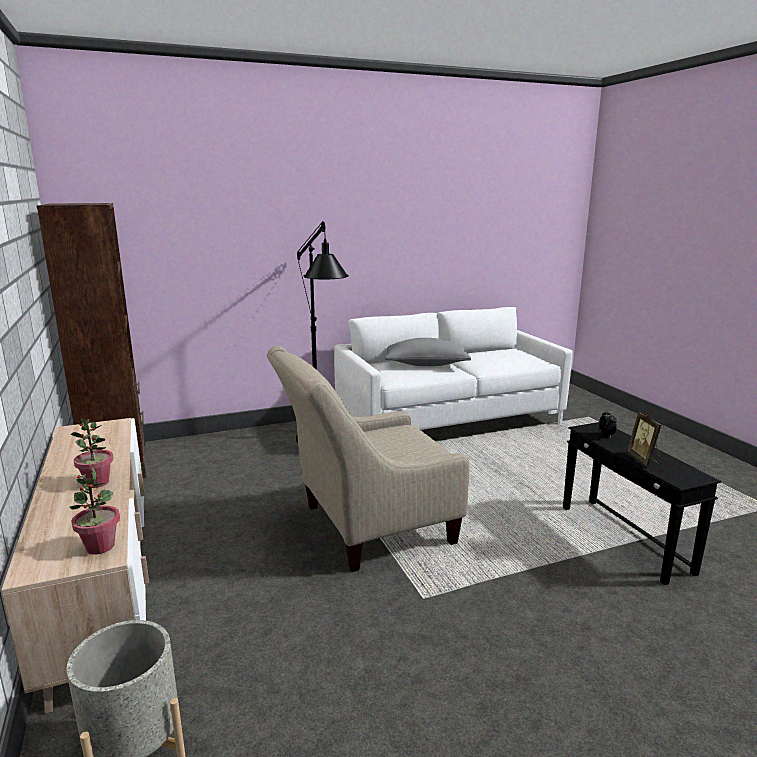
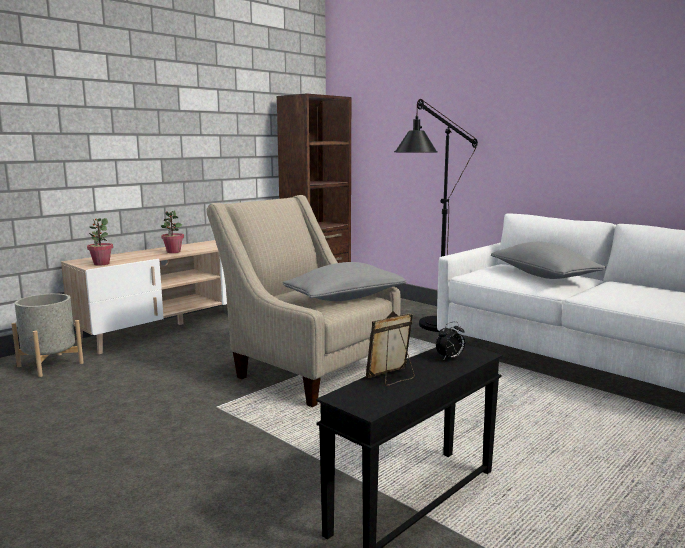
camera: 65 degrees right, 5 degrees down
none -> grey pillow [283,262,406,301]

